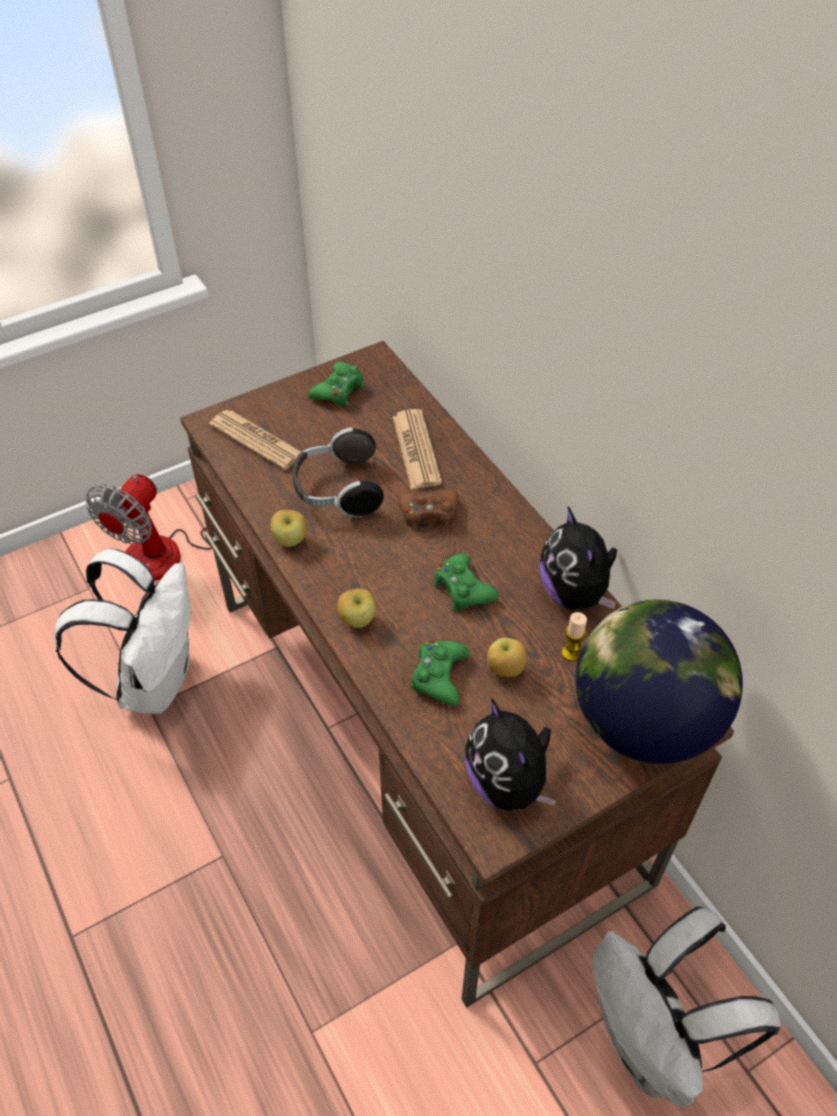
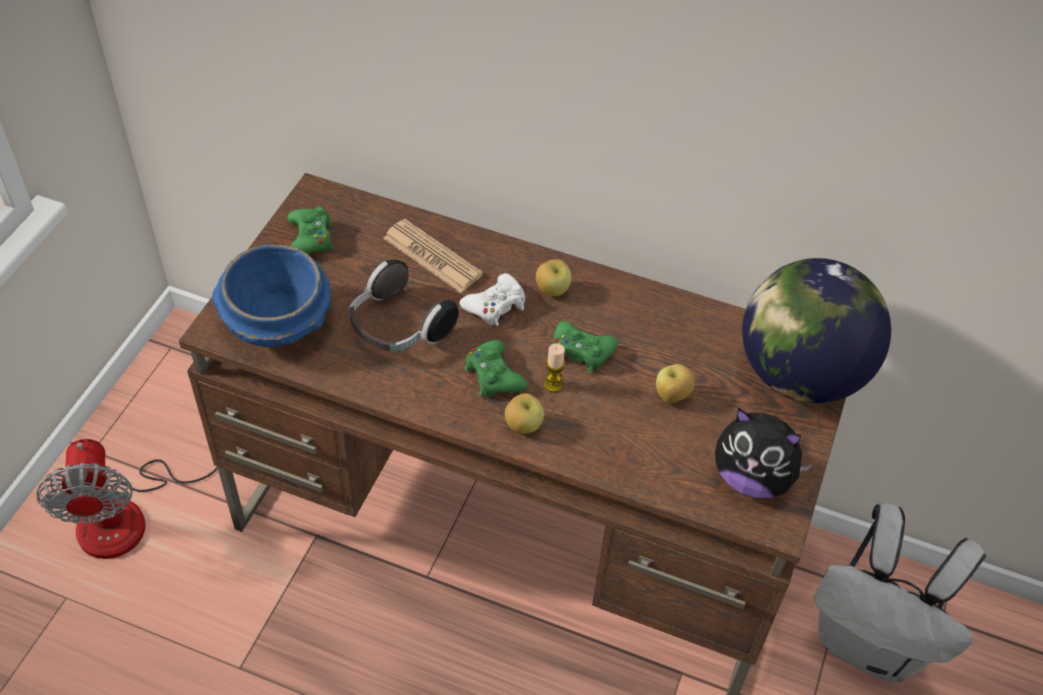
camera: 40 degrees left, 0 degrees up
white backpack [55,549,191,714] -> none
newspaper [209,410,301,470] -> blue bowl [212,244,331,347]
apple [270,510,307,547] -> apple moved to [536,259,572,296]
brown game controller [398,490,459,530] -> white game controller [459,273,525,327]
green game controller [410,640,470,706] -> green game controller moved to [464,340,528,397]
plush toy [539,506,617,610] -> none
candle [562,612,587,661] -> candle moved to [544,344,566,393]

